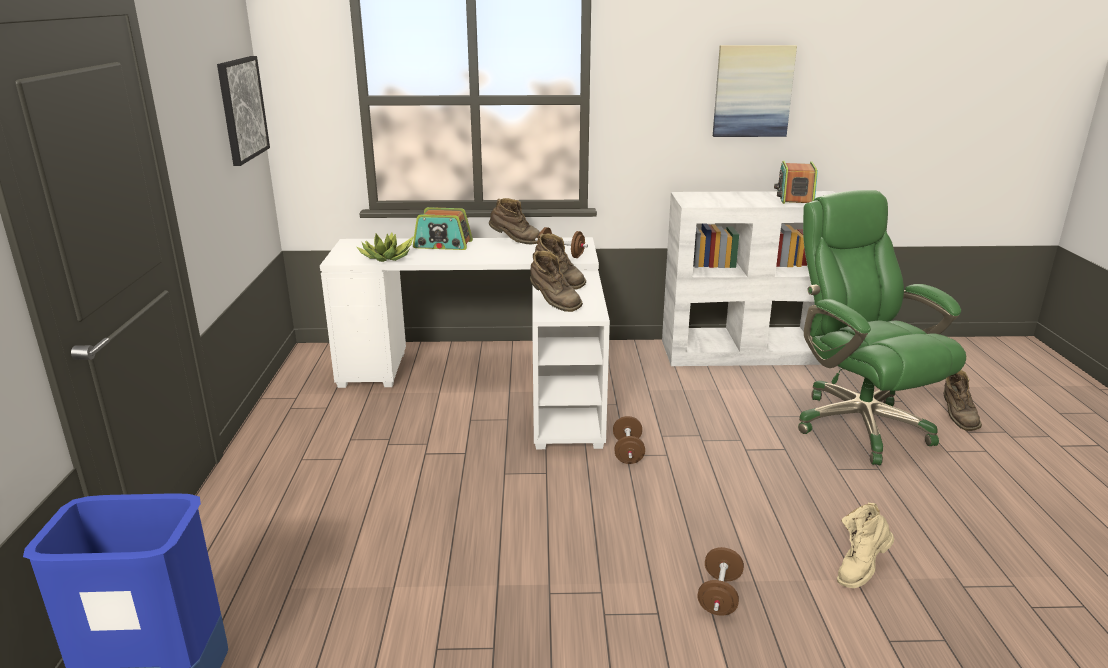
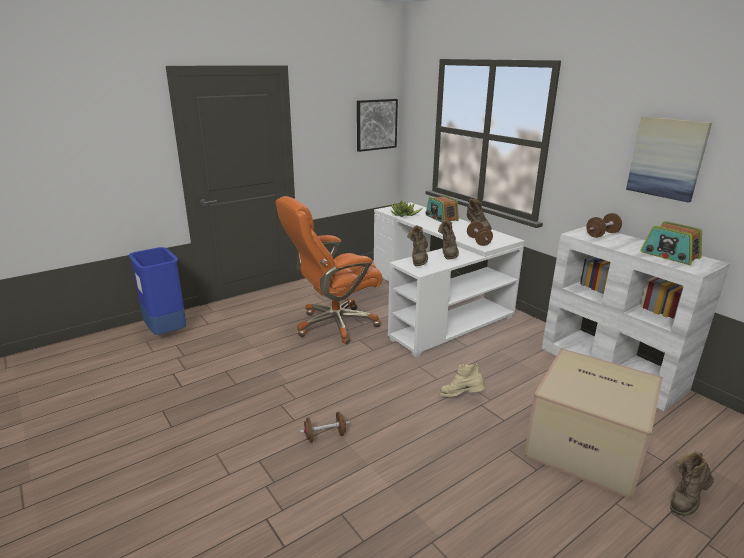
camera: 55 degrees right, 0 degrees up
brown dumbbell [613,416,645,464] -> brown dumbbell moved to [586,213,622,238]
radio [774,161,818,204] -> radio turned 105 degrees counterclockwise [640,221,702,265]
green office chair [798,190,966,465] -> cardboard box [524,348,663,499]
beige boot [837,503,894,588] -> beige boot moved to [439,364,485,397]
none -> orange office chair [275,196,382,344]

